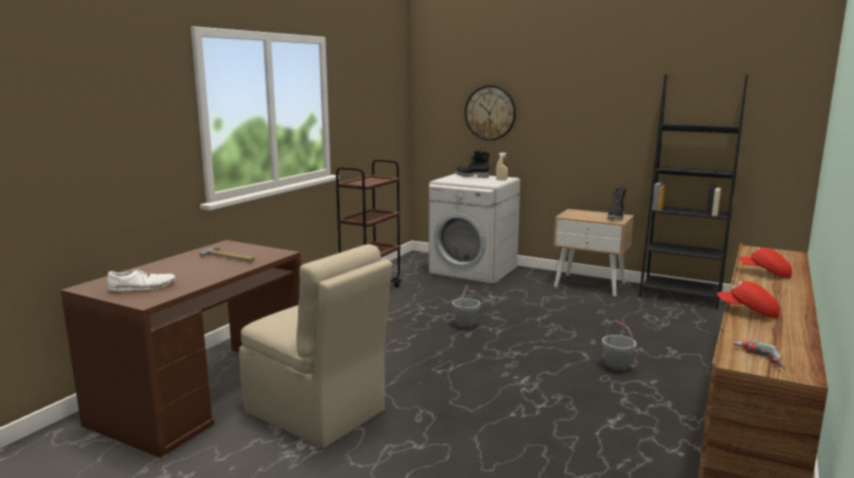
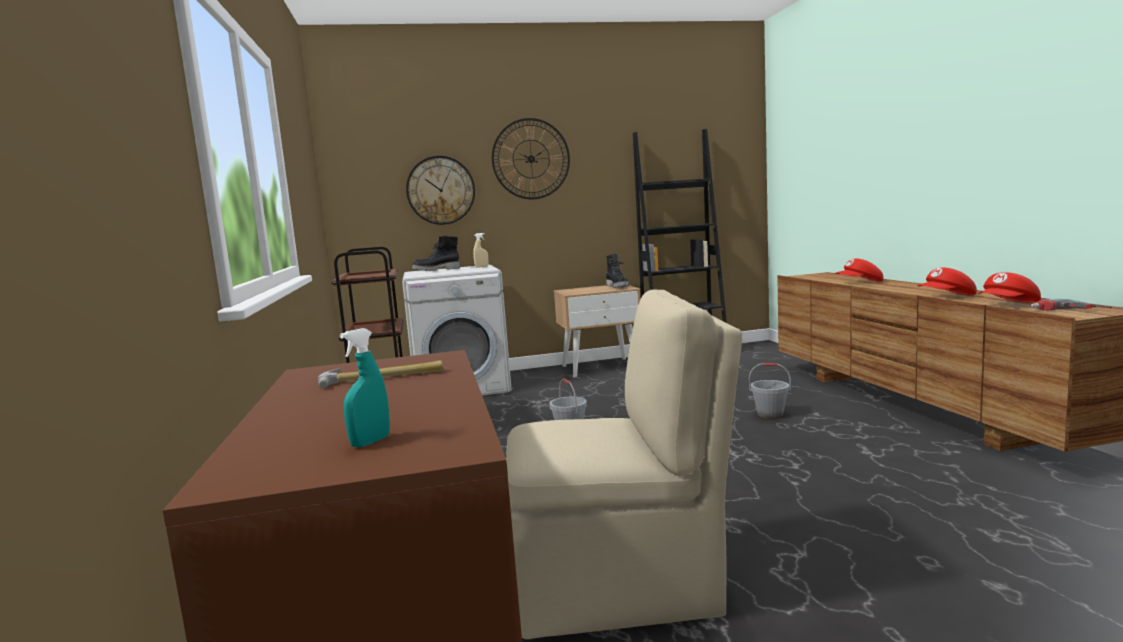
camera: 40 degrees left, 5 degrees down
white shoe [106,269,176,291] -> turquoise spray bottle [340,328,390,448]
none -> wall clock [492,118,570,199]
none -> red cap [978,272,1041,303]

